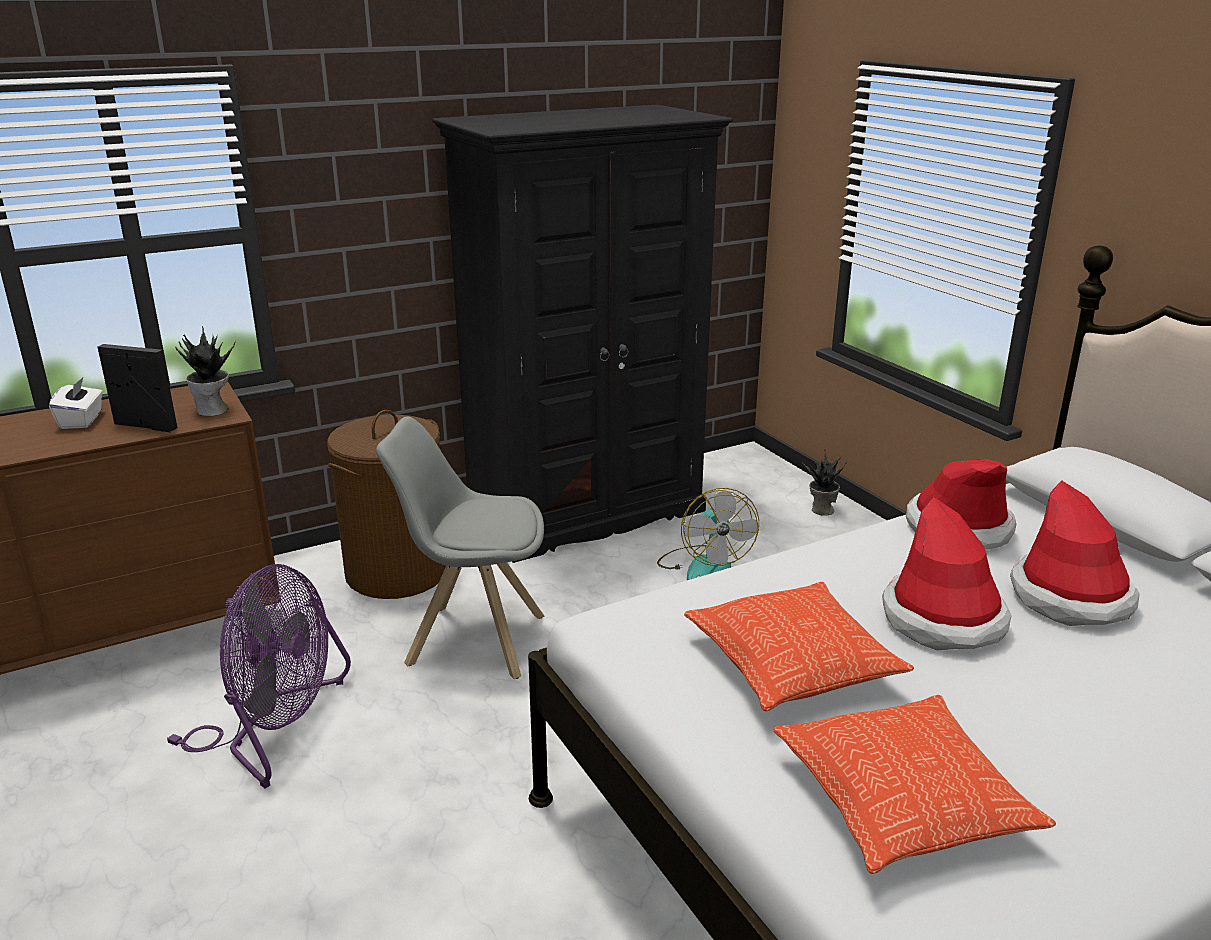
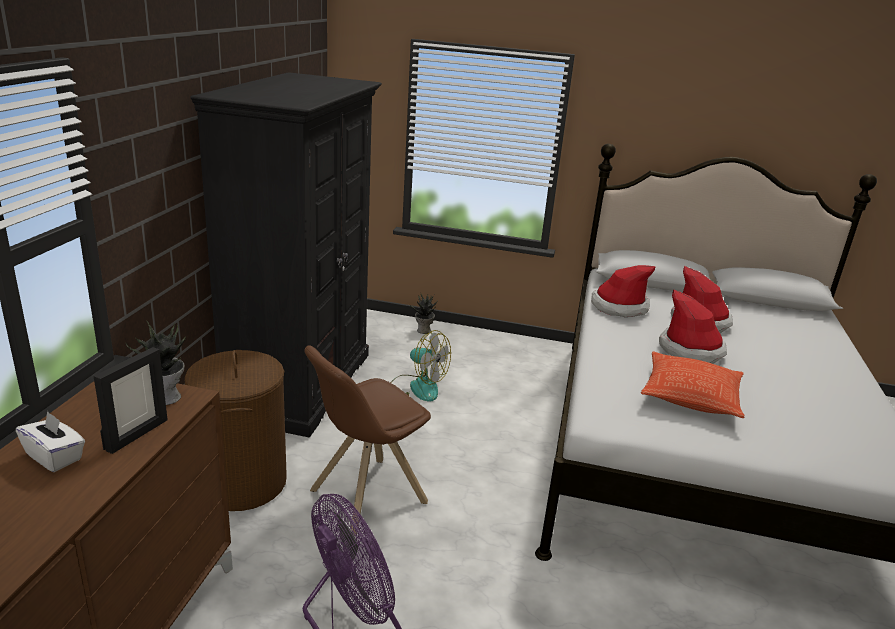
camera: 50 degrees left, 0 degrees up
picture frame [97,344,177,432] -> picture frame turned 150 degrees clockwise [93,347,168,454]
grey chair [376,417,544,679] -> brown chair [304,345,431,534]
orange pillow [774,695,1056,874] -> none

